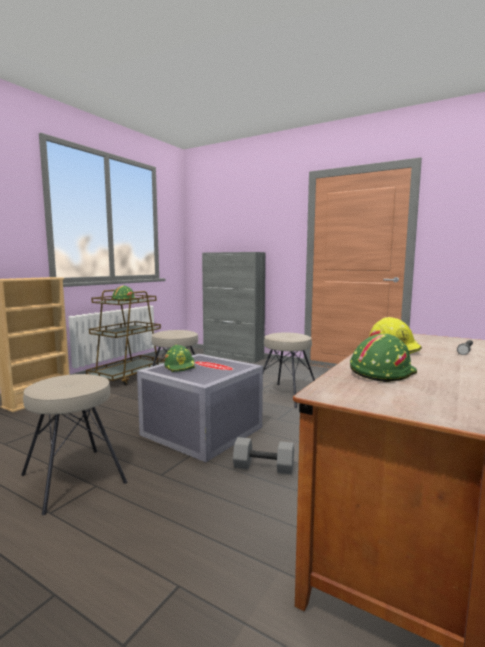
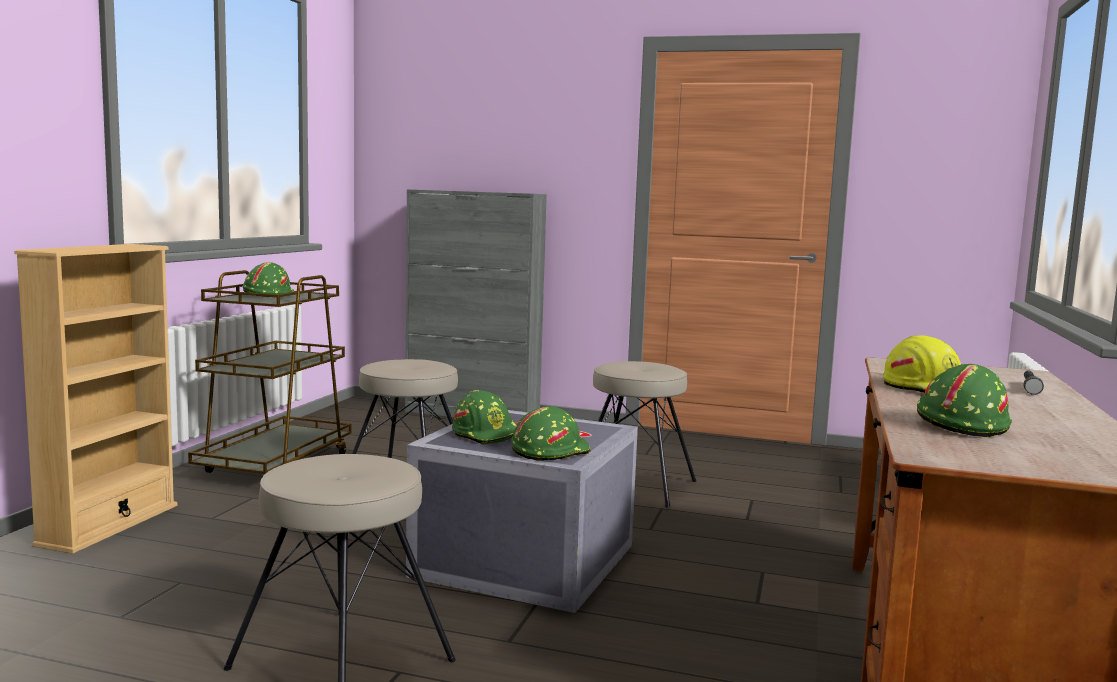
camera: 15 degrees left, 0 degrees up
grey dumbbell [233,437,294,475] -> none
none -> green hard hat [511,406,591,461]

